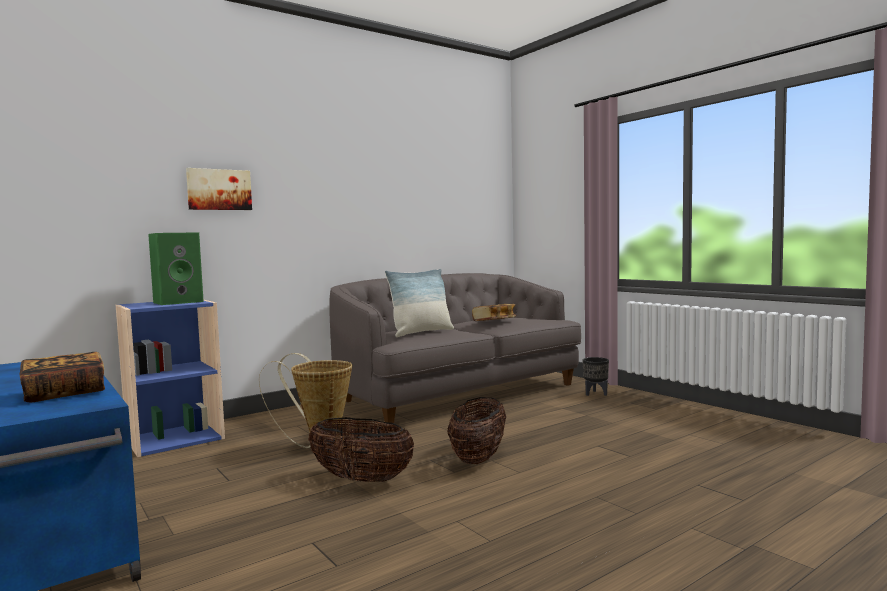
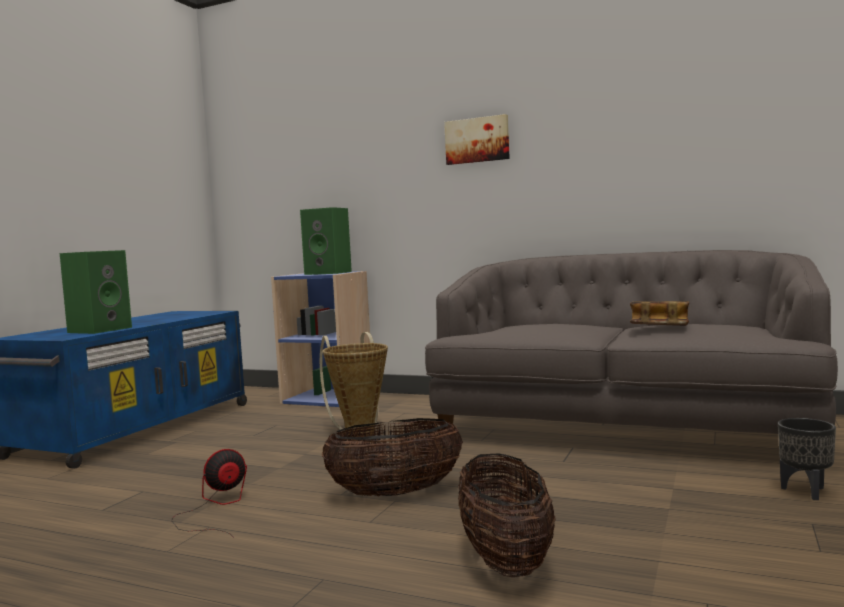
camera: 60 degrees right, 0 degrees up
book [19,352,105,402] -> green speaker [60,250,132,334]
picture [186,168,252,210] -> picture moved to [444,114,510,165]
basket [308,417,414,482] -> basket moved to [458,453,556,577]
pillow [385,268,454,337] -> none
none -> fan [171,449,247,538]

